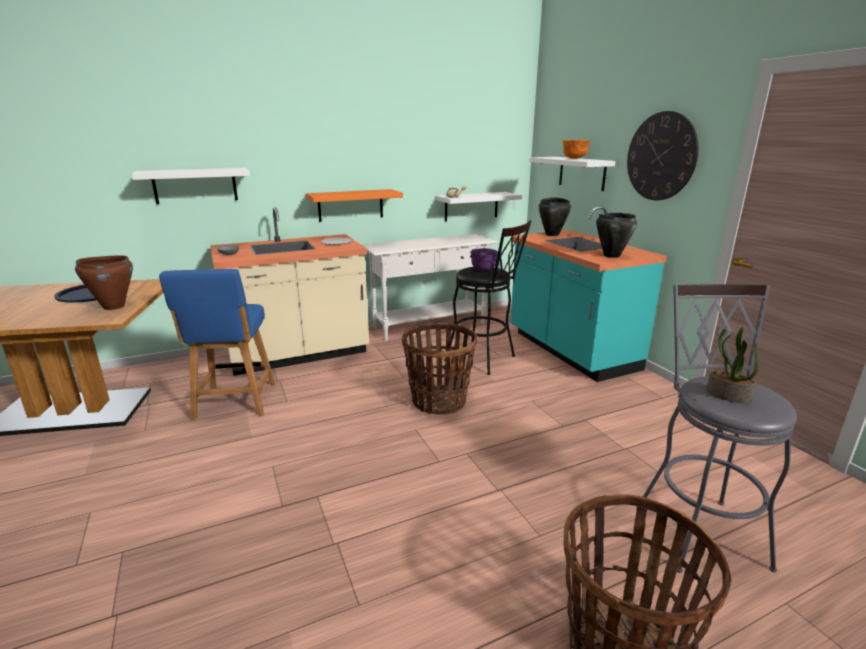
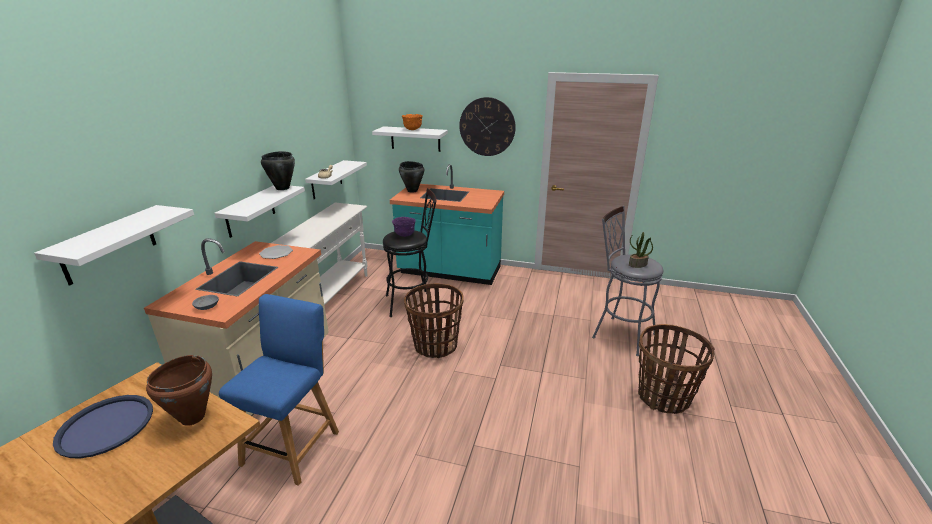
camera: 50 degrees left, 5 degrees up
blue chair [159,269,276,420] -> blue chair turned 105 degrees counterclockwise [219,294,339,486]
orange shelf [306,189,403,222] -> white shelf [214,185,305,238]
black cooking pot [596,213,637,258] -> black cooking pot moved to [261,151,295,190]

